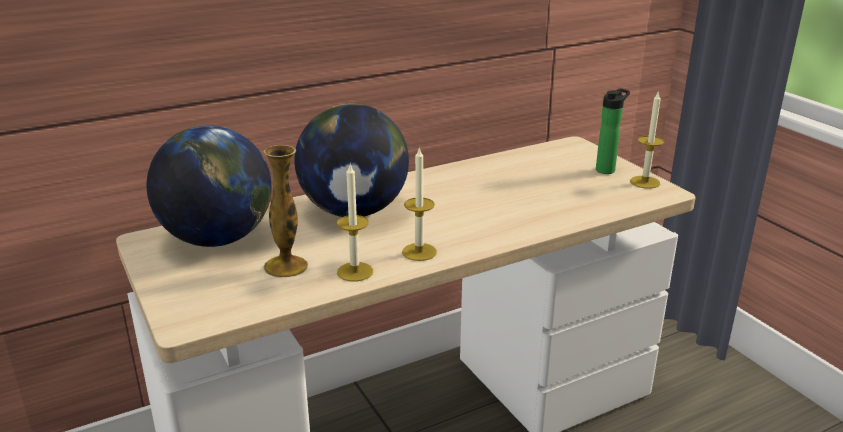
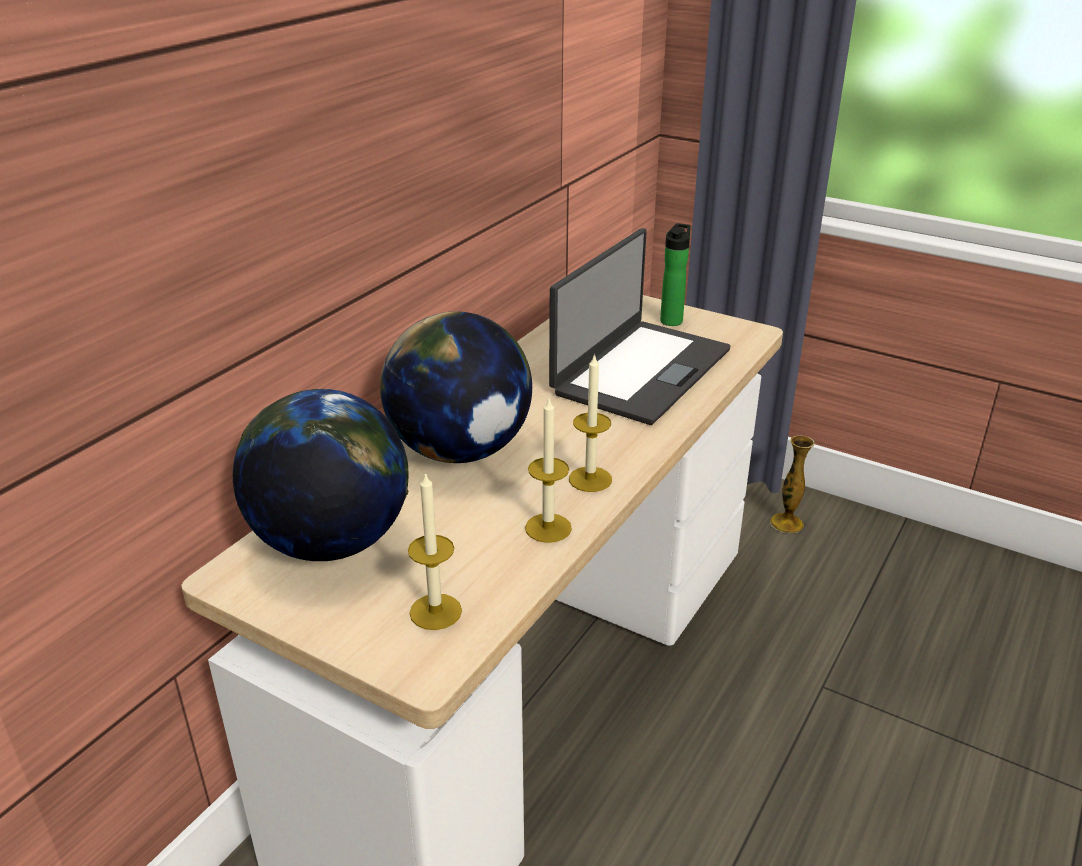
camera: 30 degrees left, 5 degrees up
vase [263,145,308,278] -> vase moved to [770,435,815,533]
candle [630,92,664,189] -> candle moved to [408,472,462,630]
none -> laptop [549,228,731,425]

